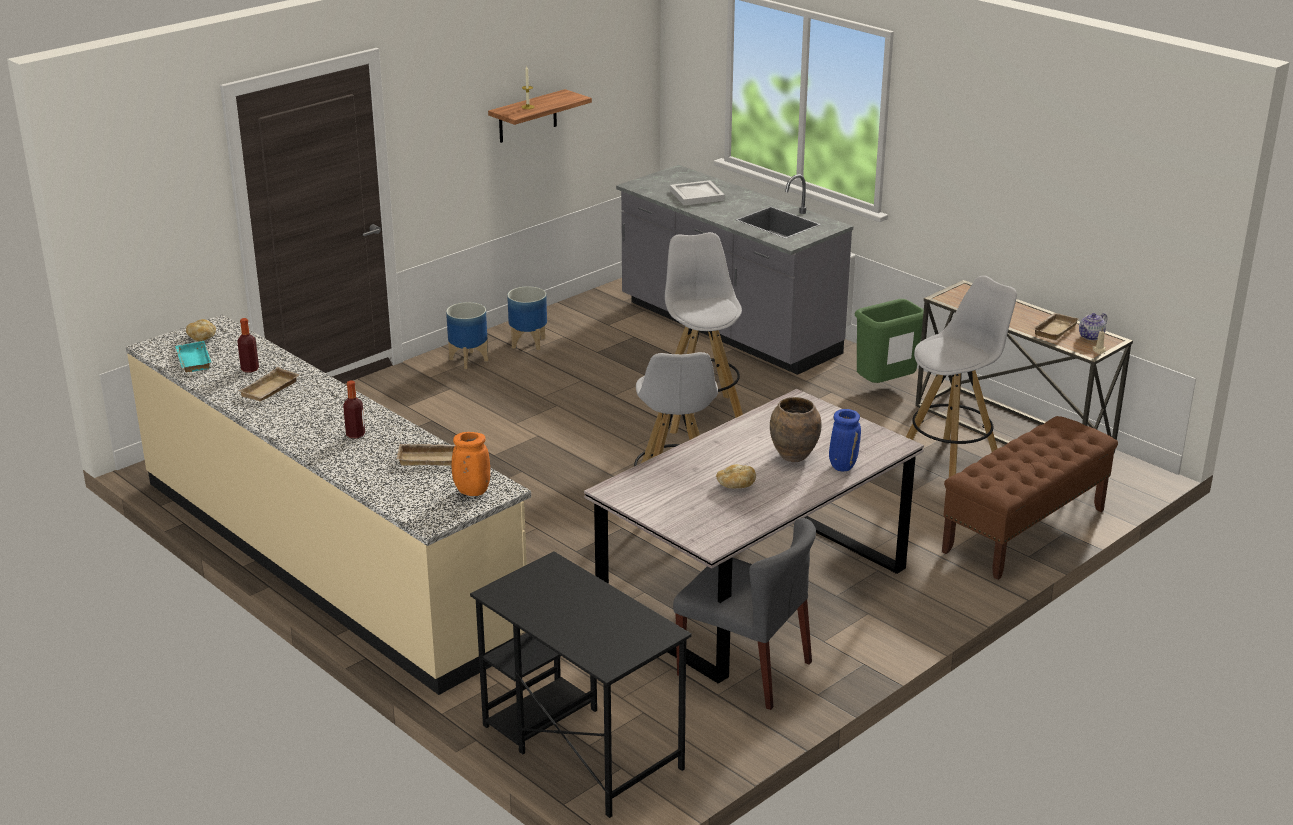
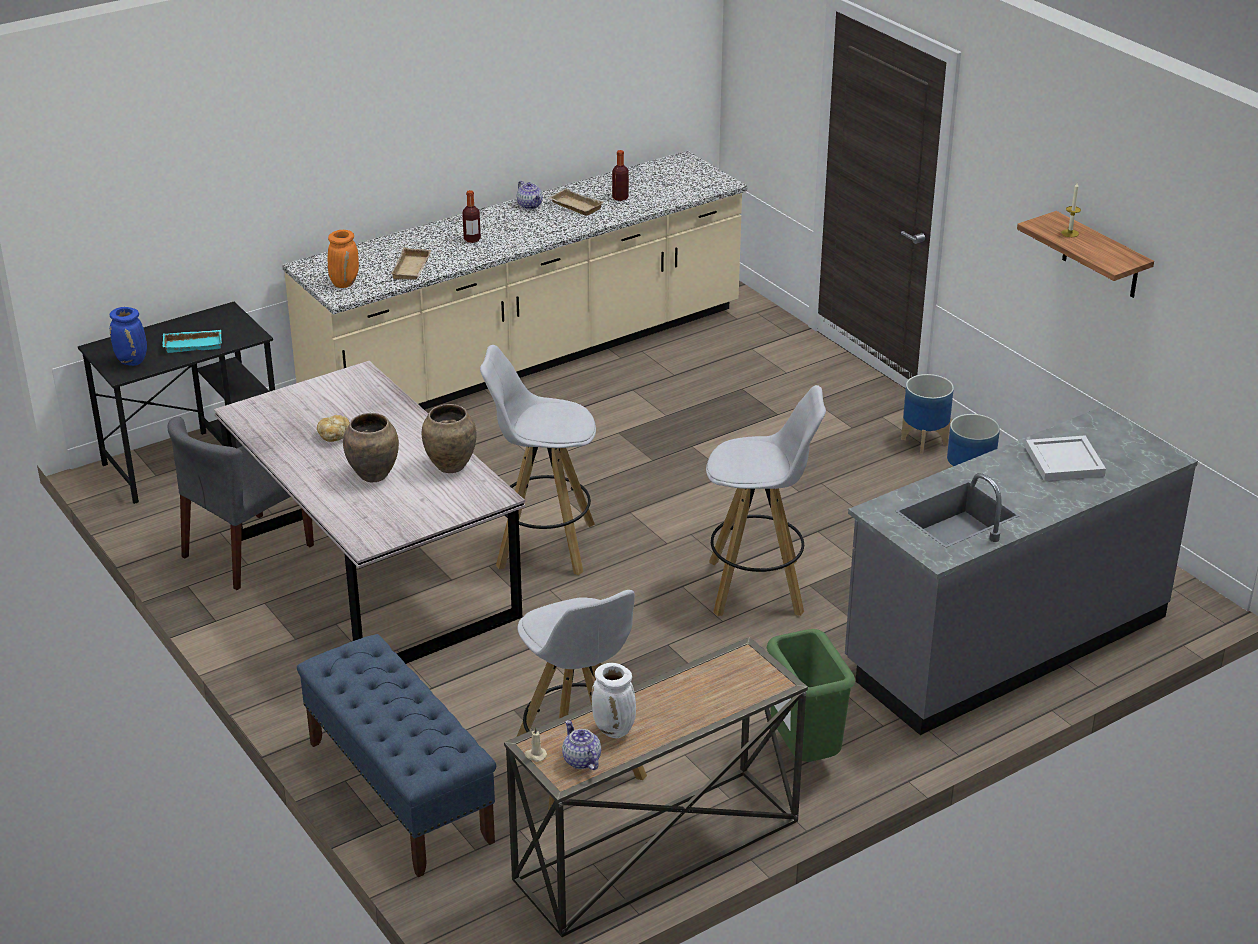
camera: 100 degrees right, 5 degrees up
turquoise tray [175,341,211,372] -> turquoise tray moved to [163,330,222,353]
bread [186,319,216,341] -> none
blue vase [829,409,861,471] -> blue vase moved to [110,307,147,366]
brown bench [942,416,1118,580] -> blue bench [297,634,496,877]
beige tray [1033,313,1079,340] -> white vase [591,663,636,738]
none -> brown vase [422,404,476,473]
none -> teapot [517,181,543,209]

